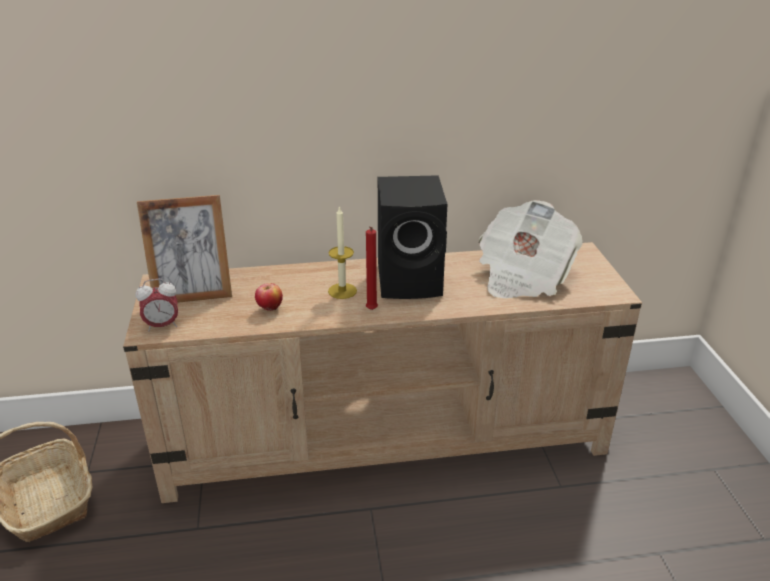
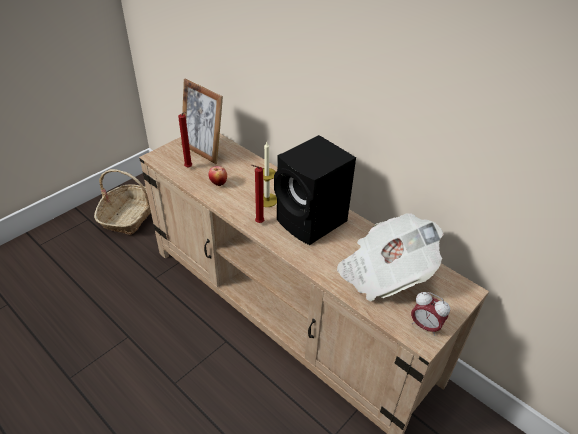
camera: 50 degrees right, 10 degrees up
alarm clock [136,279,178,332] -> alarm clock moved to [411,292,450,336]
none -> red candle [178,111,192,168]

